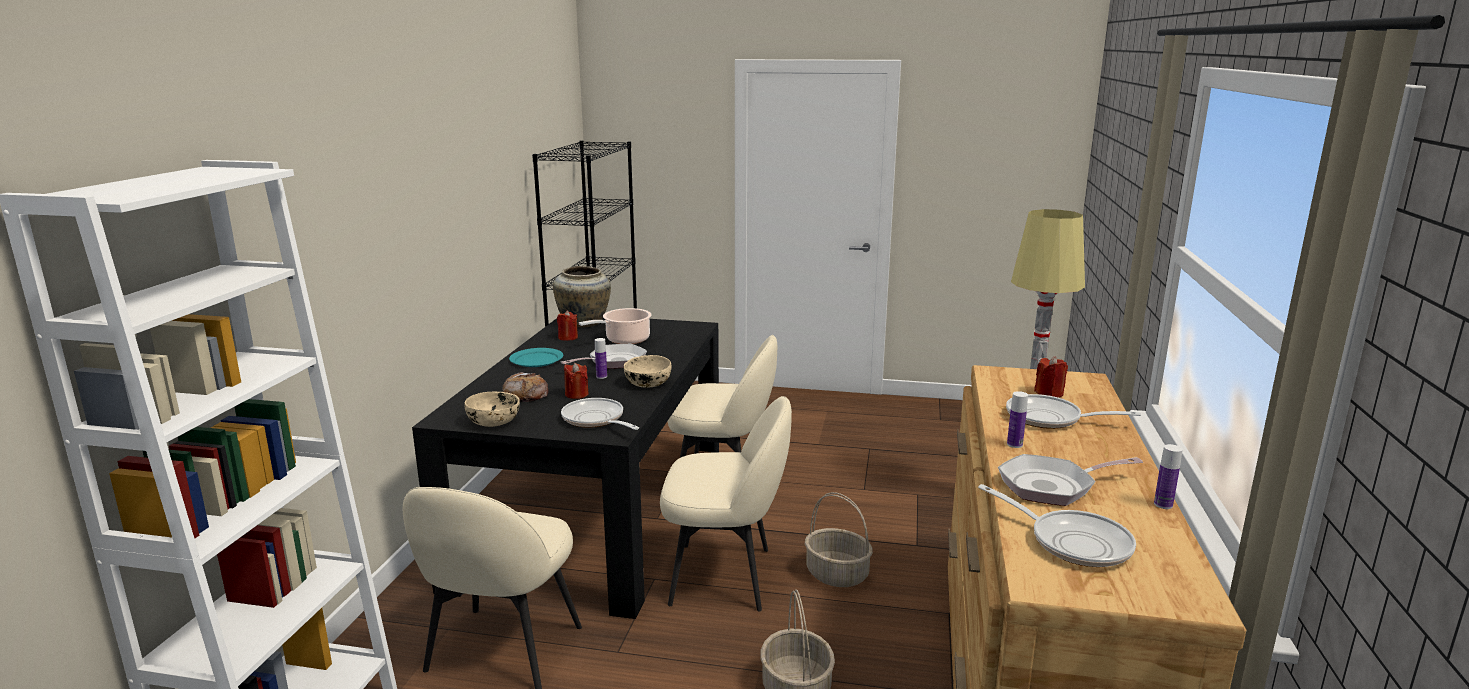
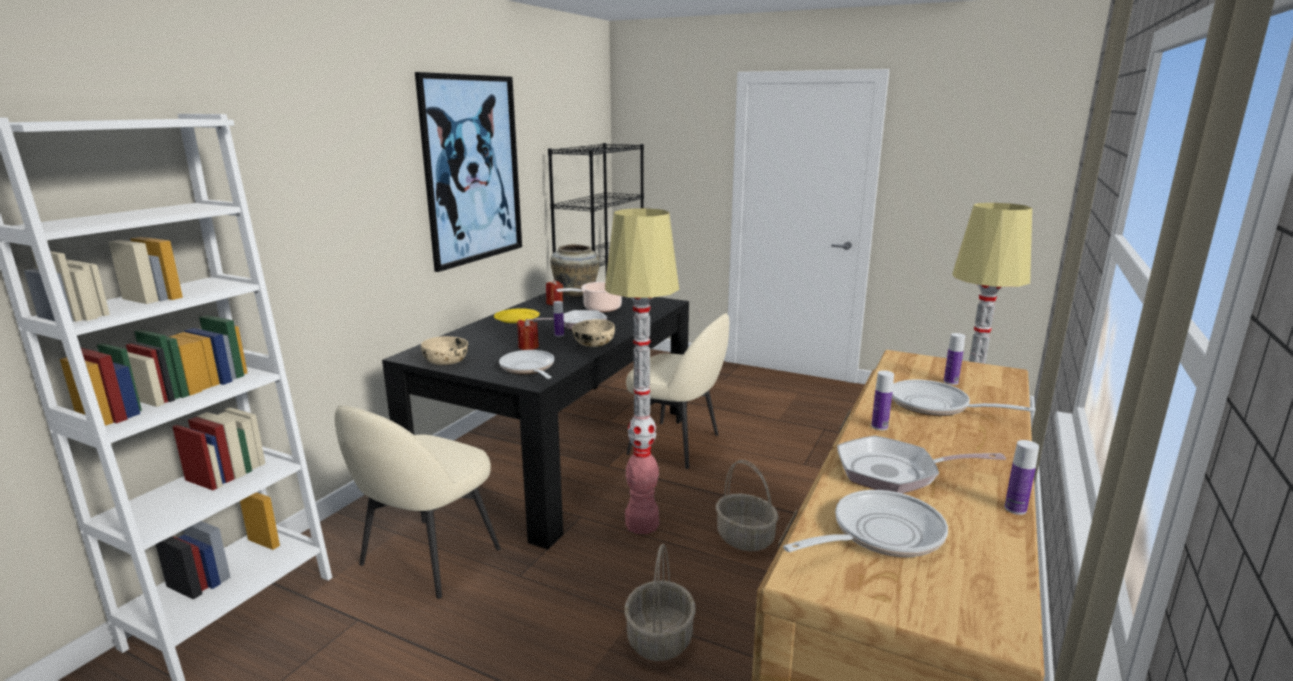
camera: 15 degrees right, 0 degrees up
bread [502,372,549,402] -> none
turquoise plate [509,348,563,367] -> yellow plate [494,308,540,323]
beige chair [660,396,792,611] -> floor lamp [605,208,679,534]
frying pan [978,484,1136,567] -> frying pan turned 90 degrees counterclockwise [783,490,948,557]
red candle [1034,356,1068,397] -> bottle [944,333,965,385]
none -> picture [415,72,522,272]

